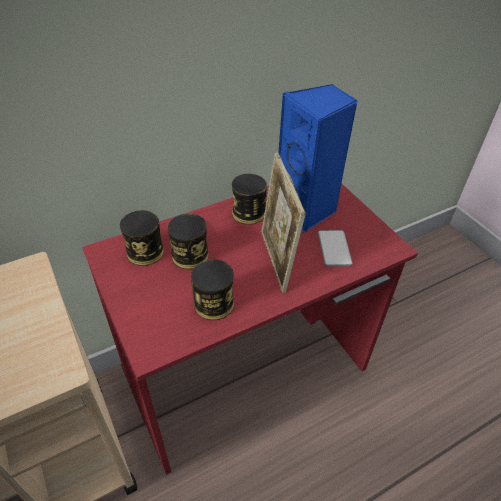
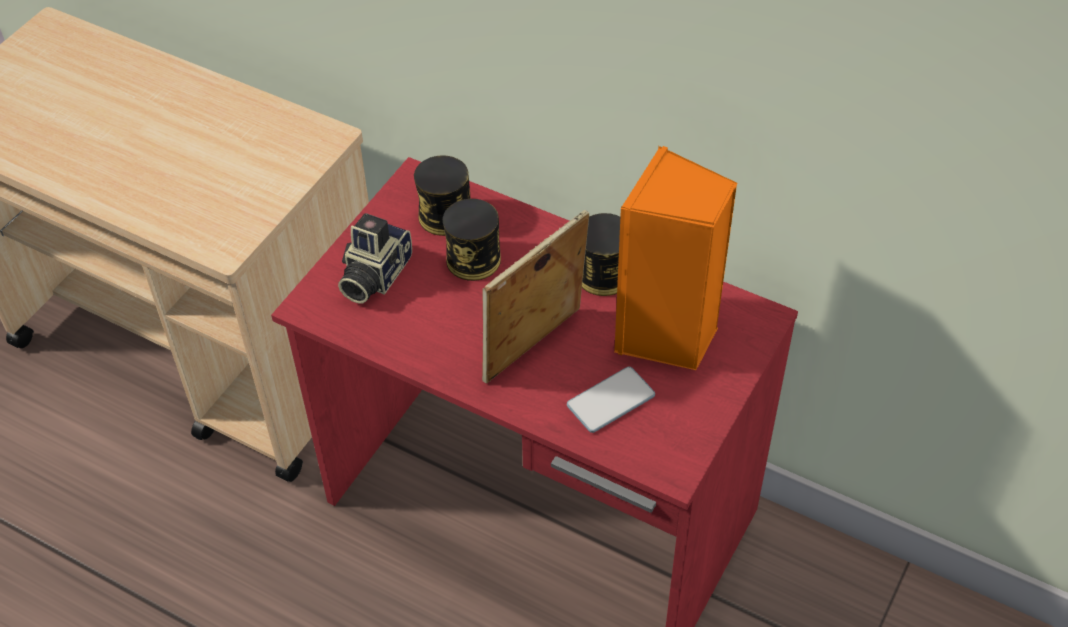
camera: 60 degrees right, 5 degrees up
can [191,259,234,320] -> none
blue speaker [278,84,358,233] -> orange speaker [614,146,738,370]
none -> camera [338,213,412,303]

